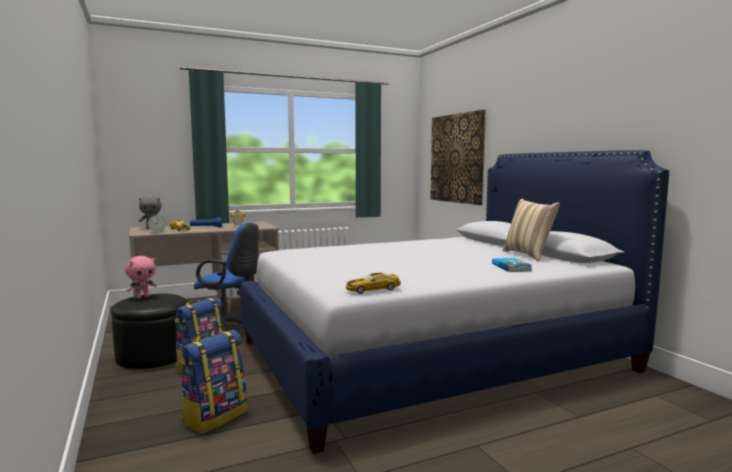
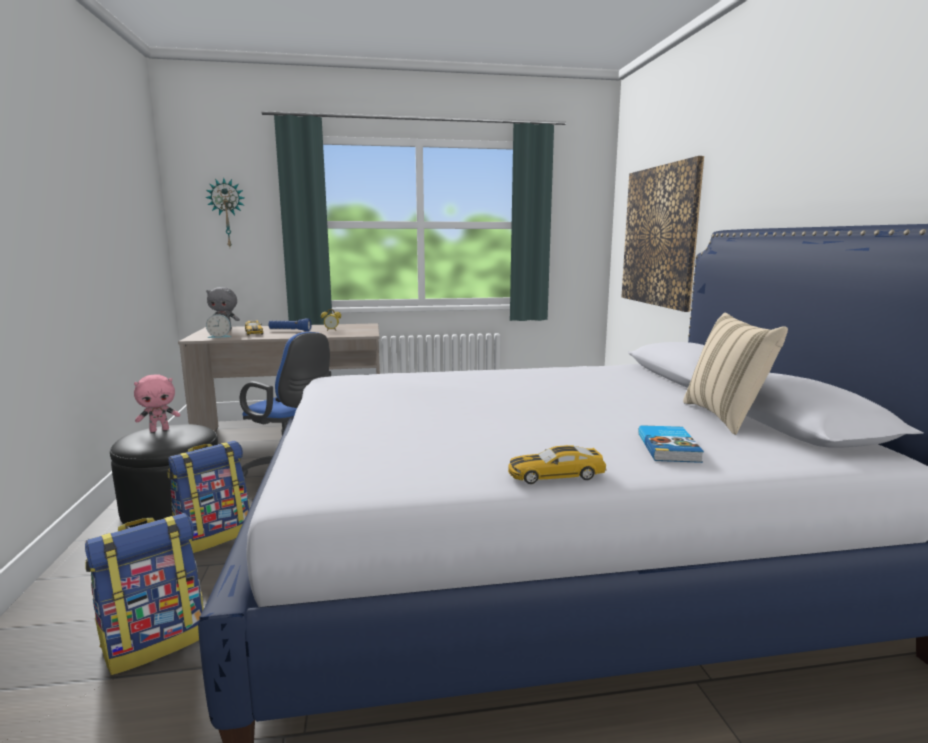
camera: 15 degrees right, 5 degrees up
toy car [346,273,401,294] -> toy car moved to [508,445,607,484]
none -> wall clock [205,178,244,247]

